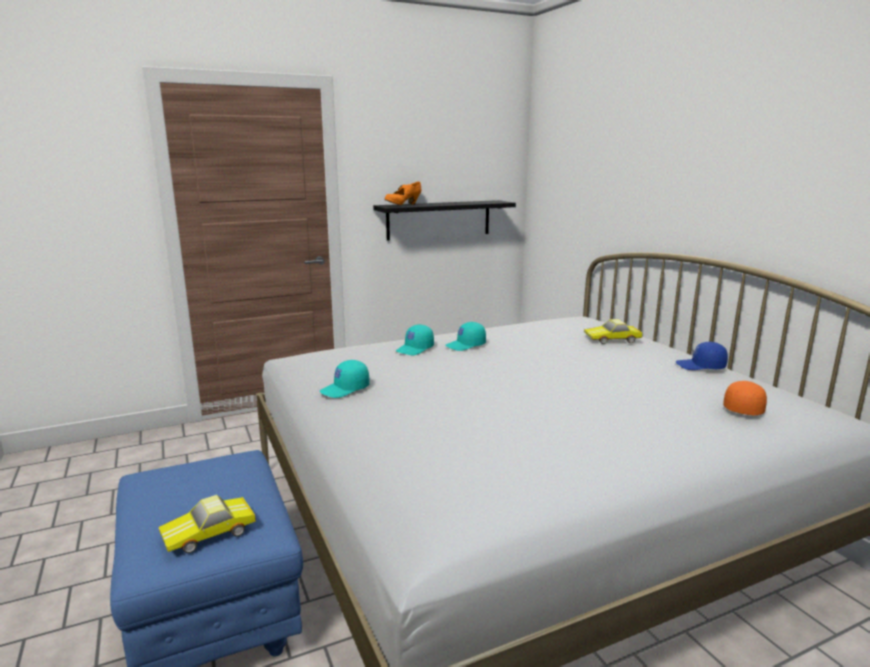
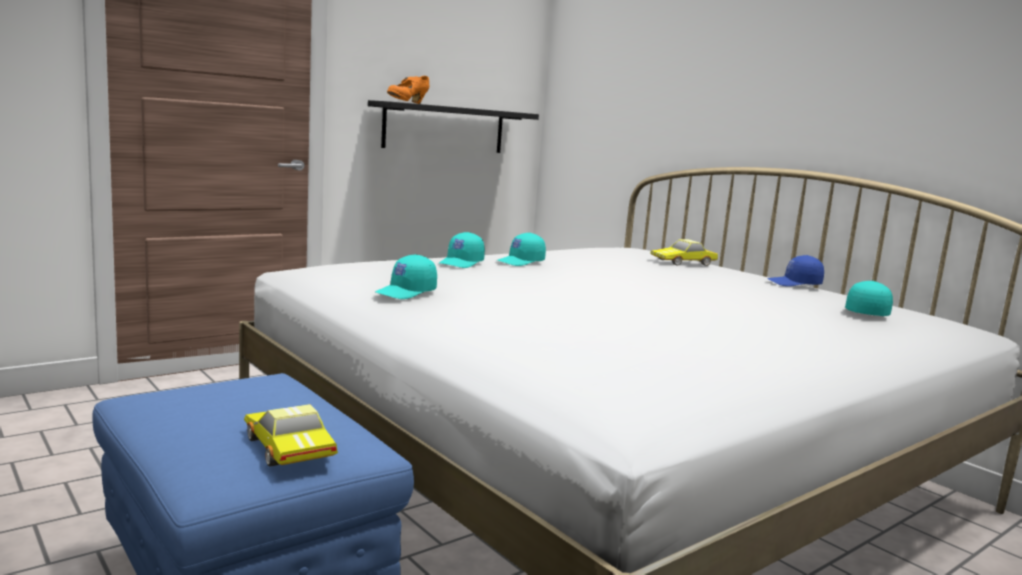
camera: 15 degrees left, 5 degrees down
toy car [159,495,256,553] -> toy car turned 105 degrees clockwise [244,404,338,467]
orange cap [723,381,767,416] -> turquoise cap [845,281,893,316]

